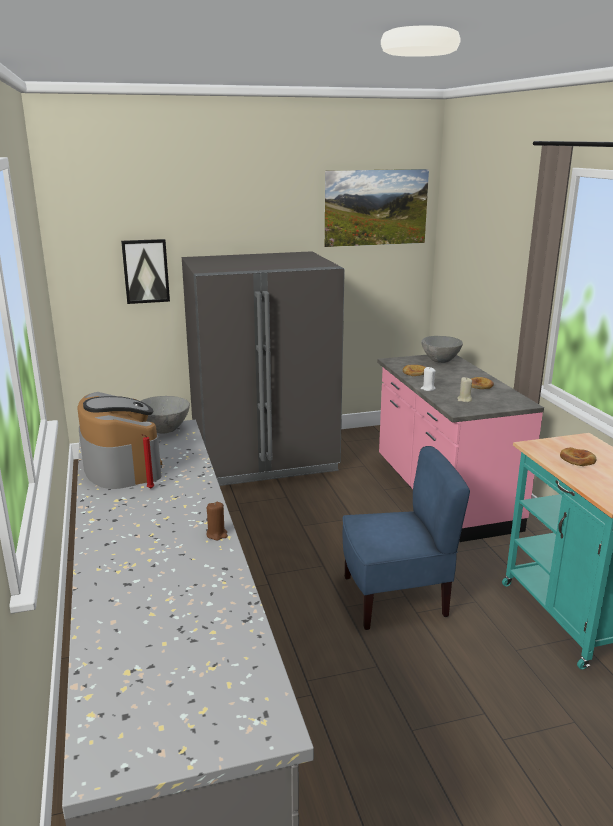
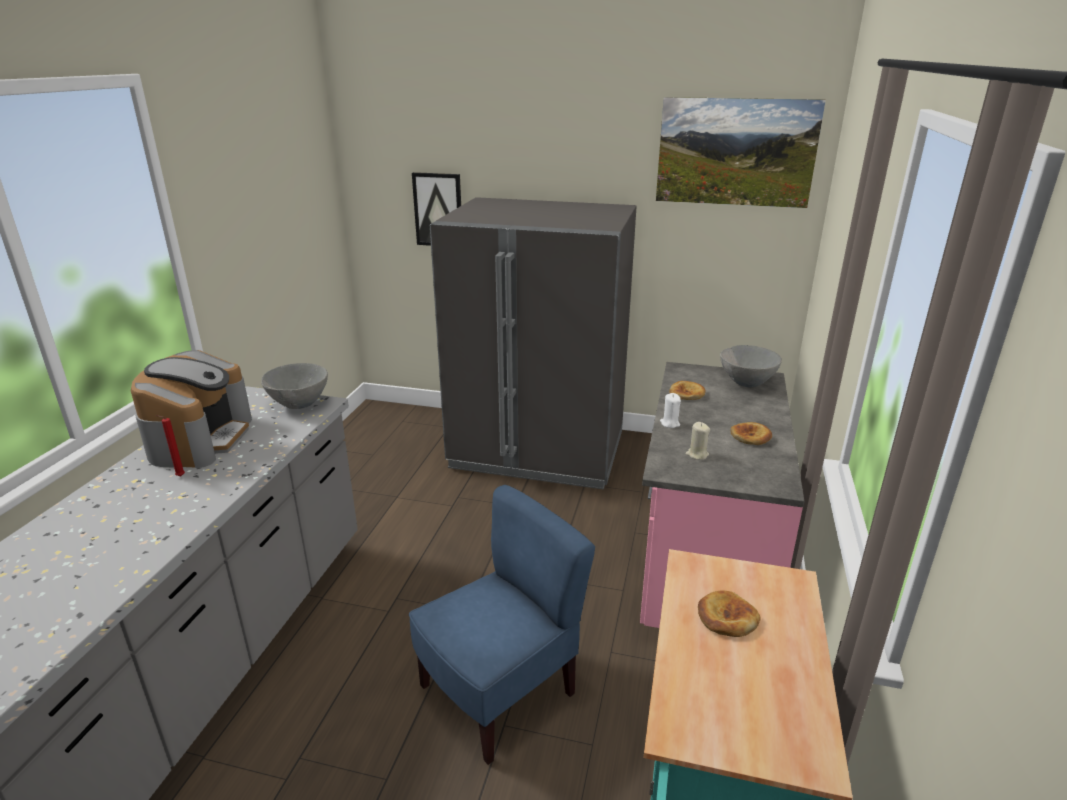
camera: 30 degrees right, 5 degrees up
brown candle [207,502,228,540] -> none
blue chair [343,446,470,630] -> blue chair turned 60 degrees counterclockwise [409,485,595,765]

